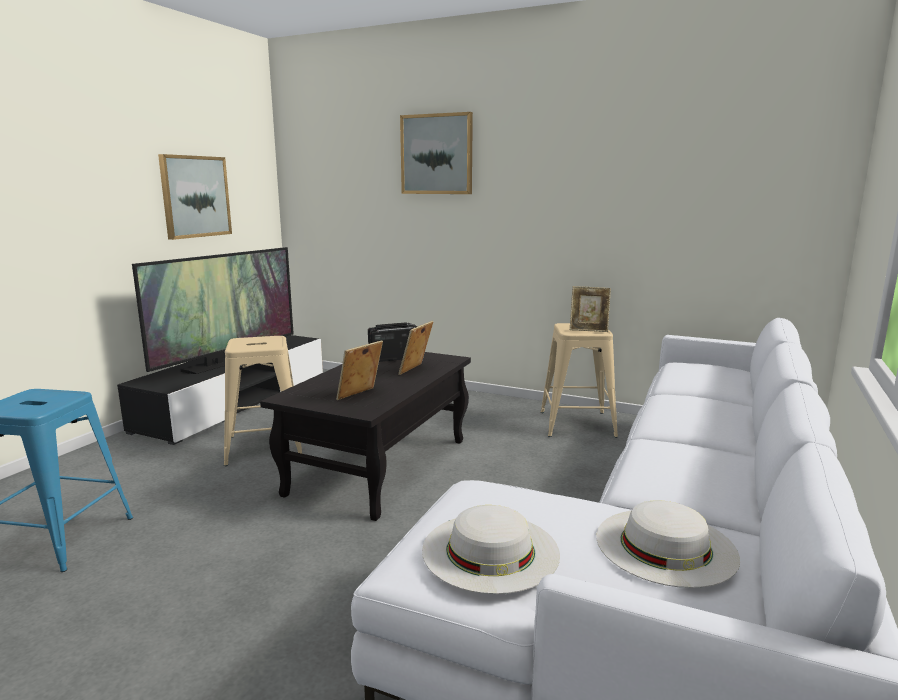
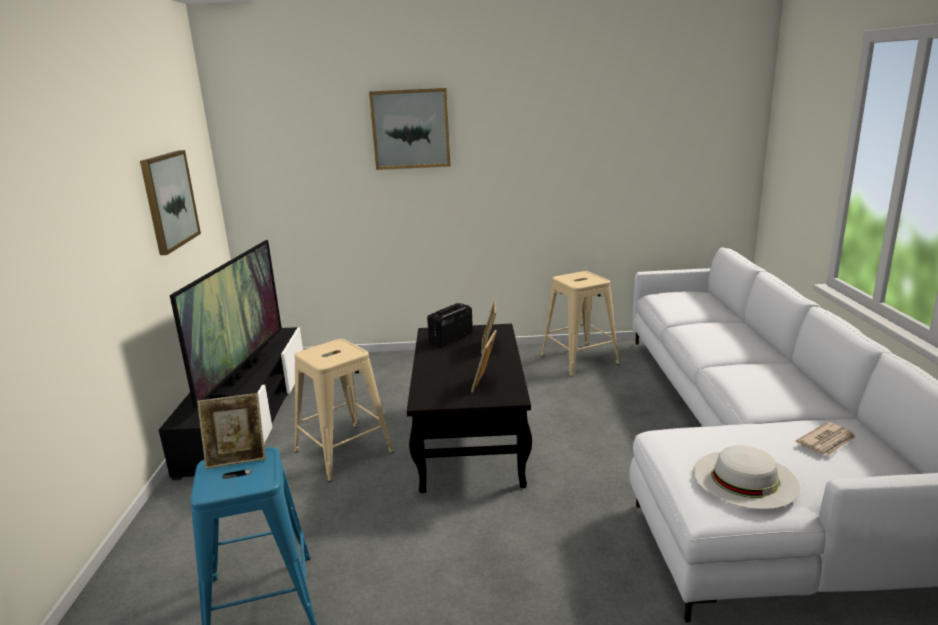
camera: 25 degrees left, 5 degrees up
picture frame [570,286,611,332] -> picture frame moved to [197,393,266,469]
white hat [596,500,740,588] -> newspaper [796,422,855,456]

